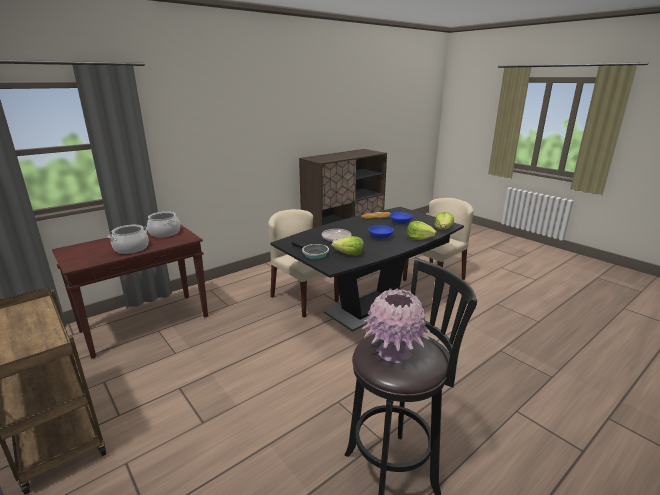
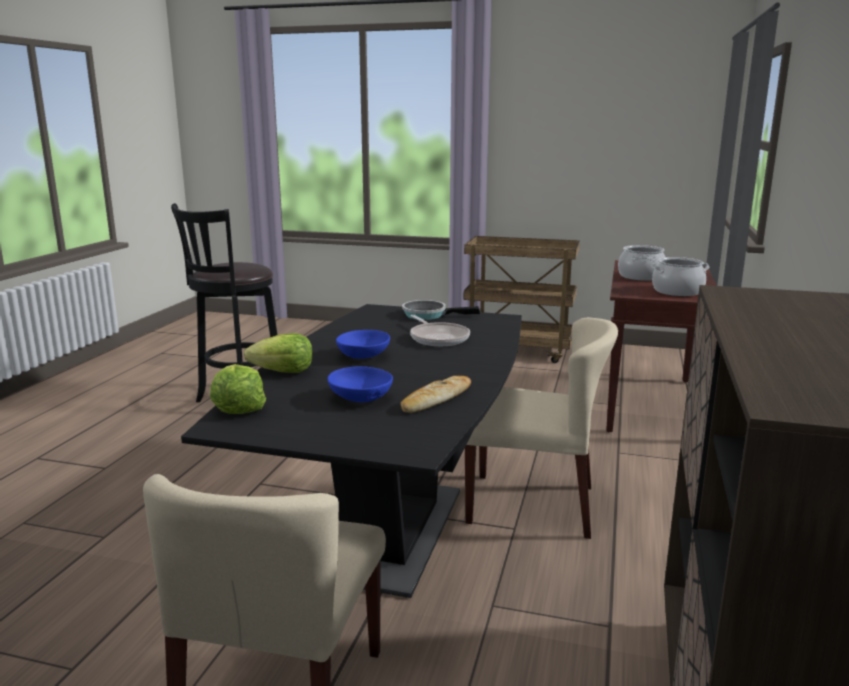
camera: 145 degrees right, 5 degrees down
lettuce [332,236,364,256] -> none
pink vase [362,288,430,363] -> none

